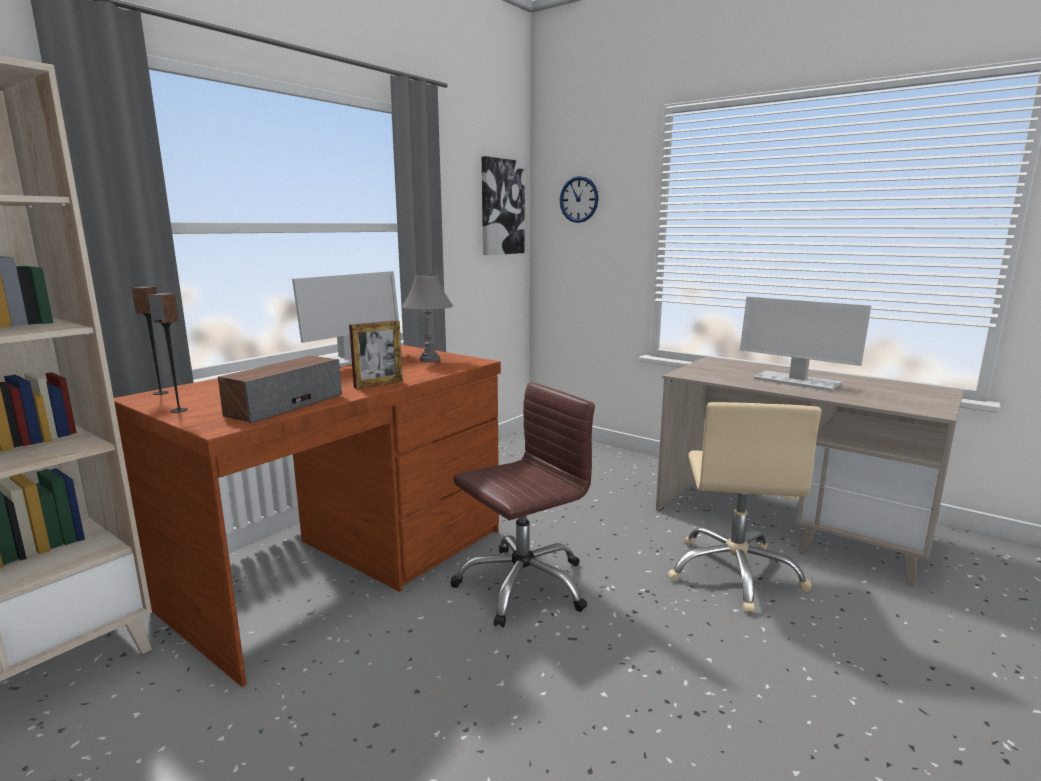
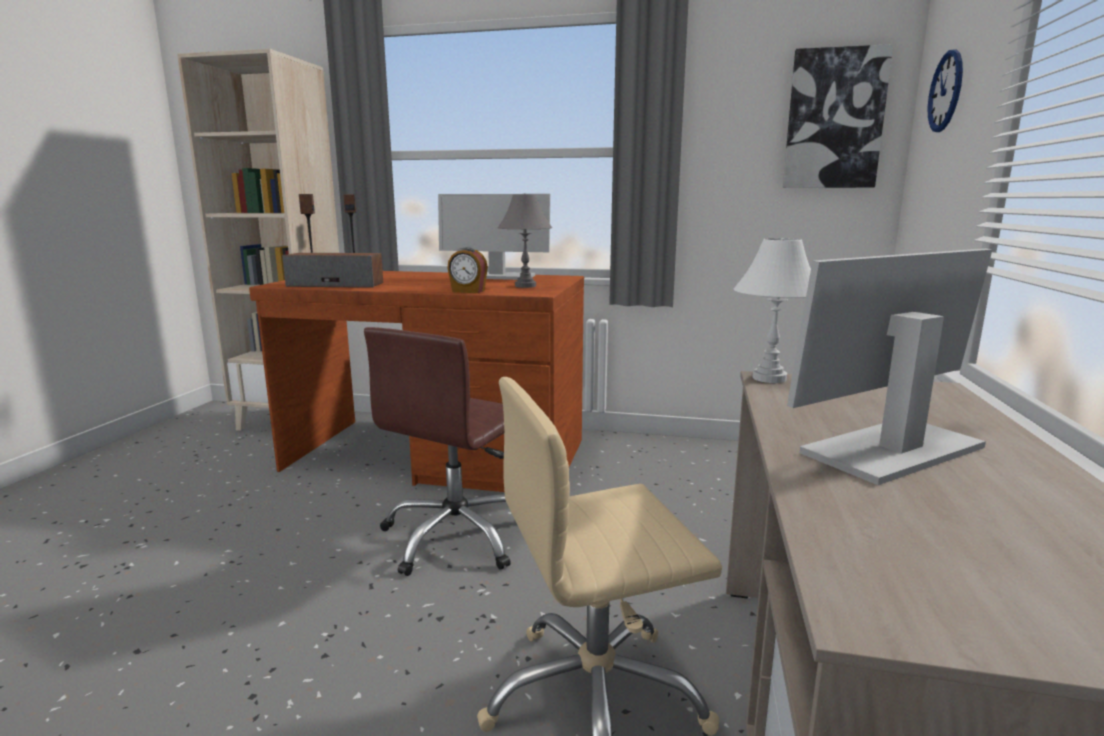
camera: 65 degrees right, 0 degrees up
picture frame [349,320,403,389] -> none
brown office chair [451,382,595,628] -> brown office chair turned 90 degrees clockwise [364,327,511,576]
monitor [740,297,871,391] -> monitor turned 45 degrees clockwise [787,249,992,485]
none -> alarm clock [447,247,488,293]
none -> white table lamp [733,238,811,383]

